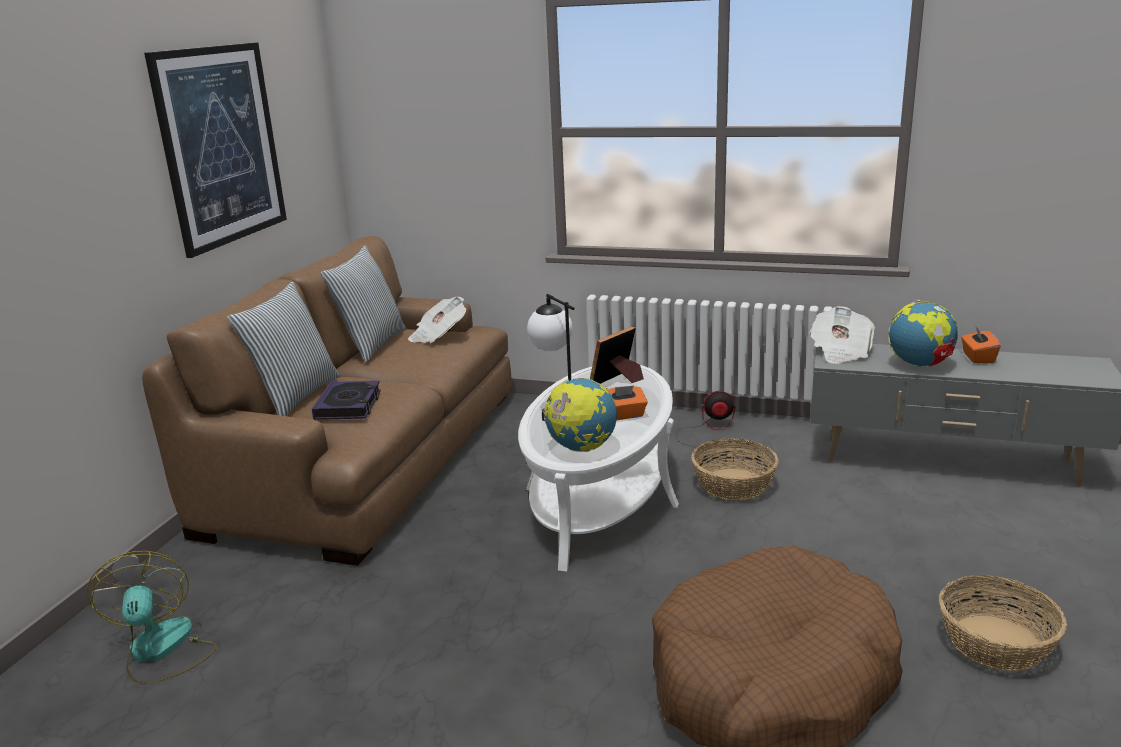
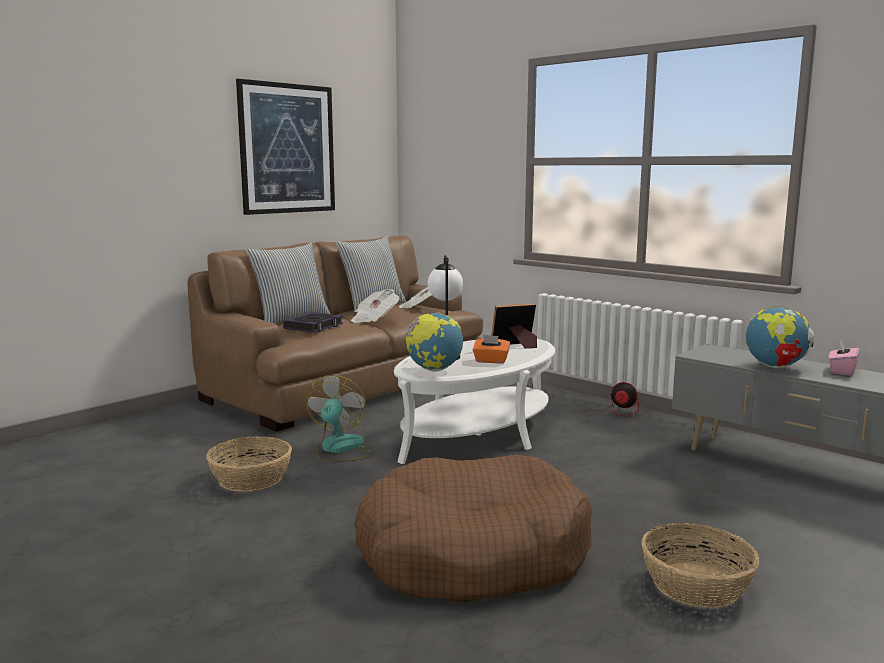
camera: 25 degrees right, 10 degrees down
fan [87,551,217,684] -> fan moved to [305,376,374,462]
basket [691,438,779,500] -> basket moved to [206,436,292,492]
newspaper [809,306,875,364] -> newspaper moved to [351,289,399,323]
orange tissue box [961,325,1001,363] -> pink tissue box [829,340,860,376]

